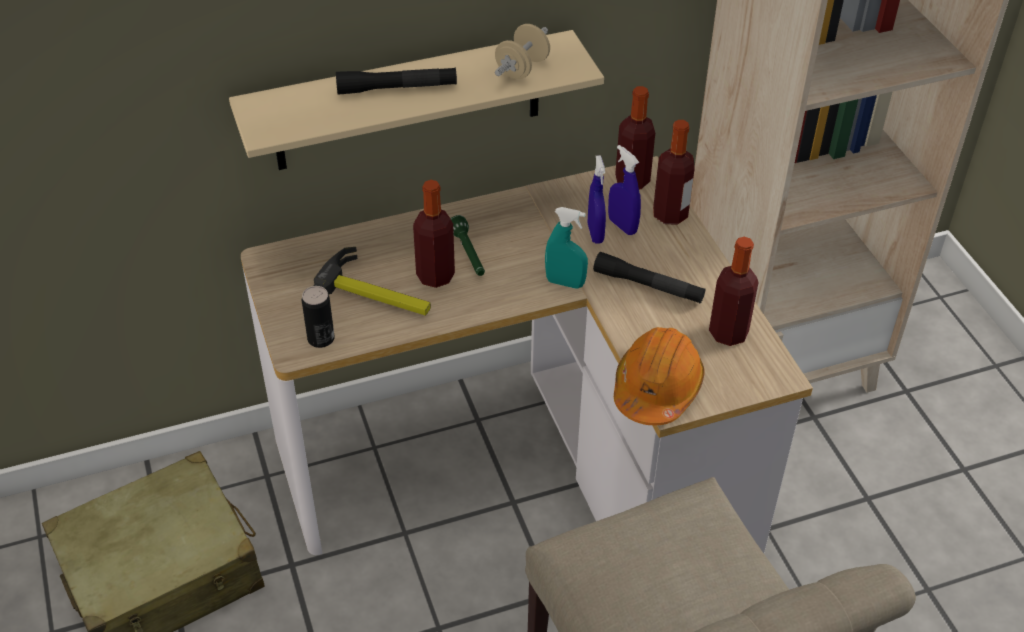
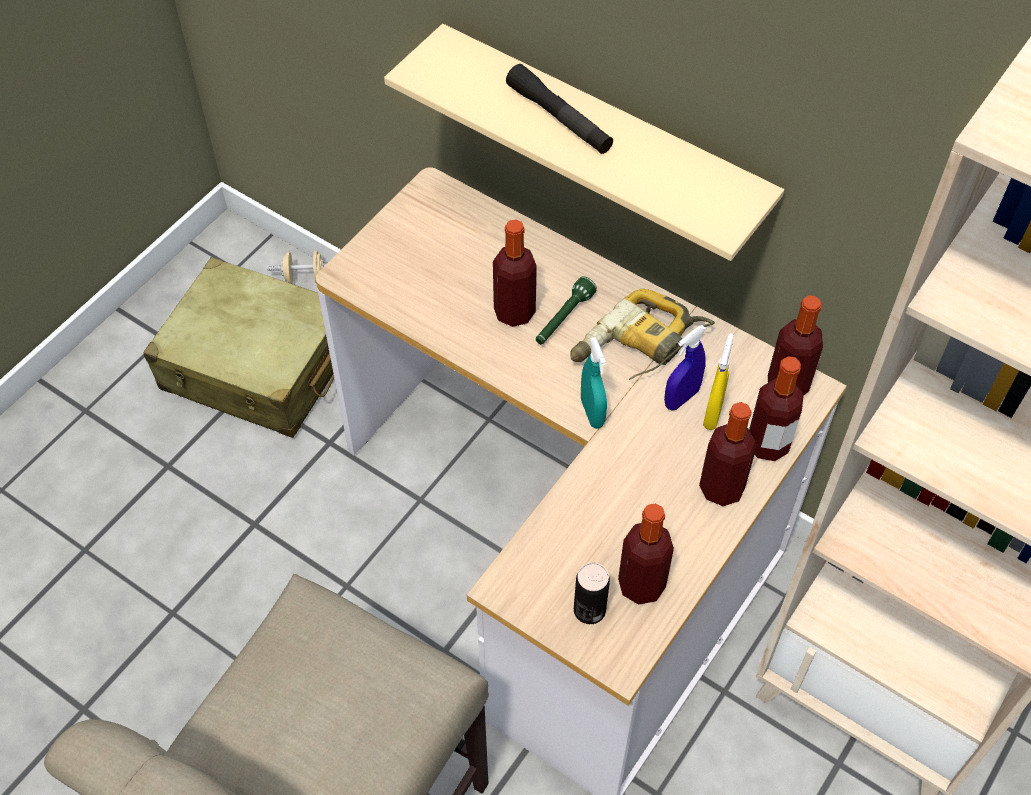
camera: 55 degrees right, 10 degrees up
can [302,286,335,348] -> can moved to [574,562,610,624]
hammer [314,247,431,316] -> none
beige dumbbell [495,24,550,79] -> beige dumbbell moved to [267,251,326,284]
black flashlight [593,252,705,303] -> none
blue spray bottle [608,145,641,235] -> yellow spray bottle [703,333,733,430]
orange hard hat [614,327,705,425] -> none
none -> power drill [571,289,715,380]
none -> bottle [699,402,757,506]

